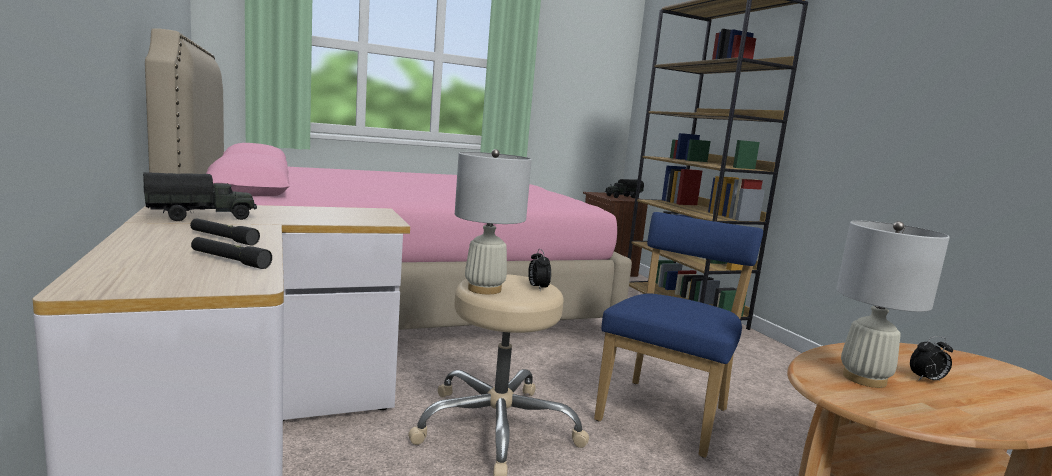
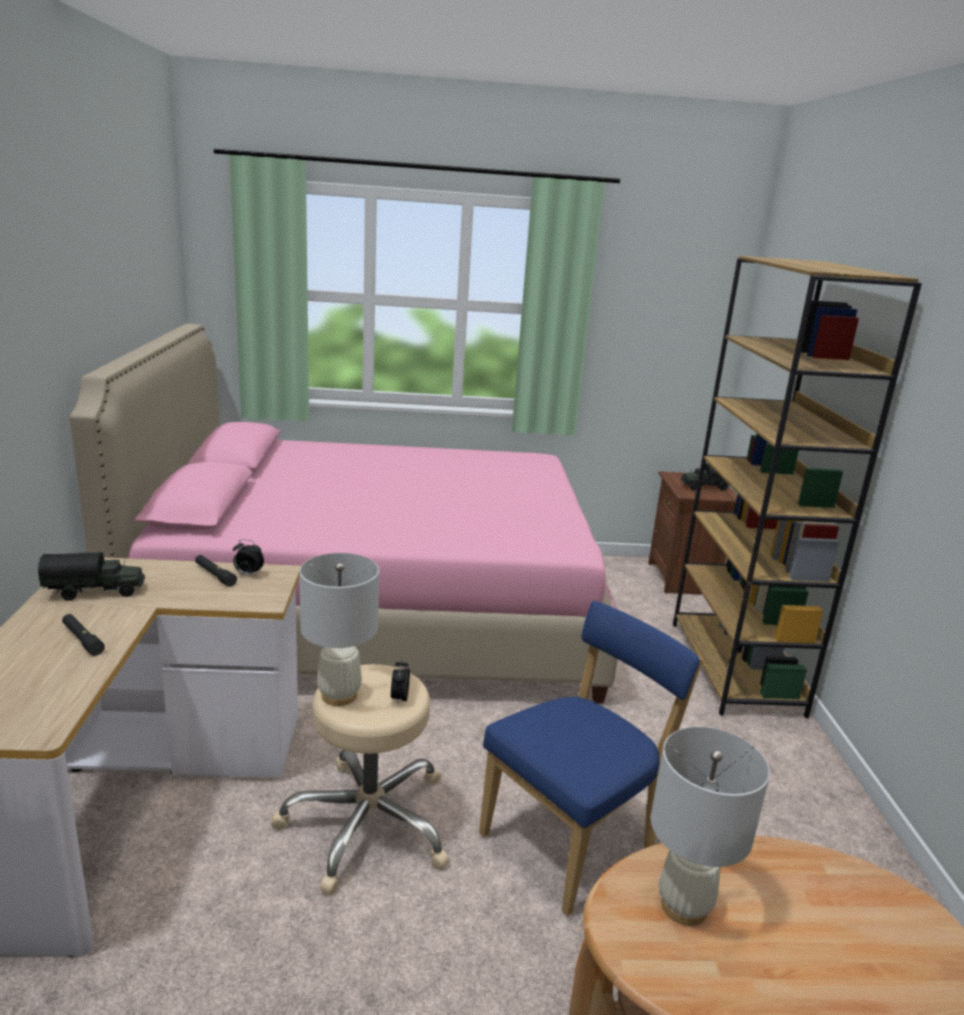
camera: 20 degrees right, 10 degrees up
black flashlight [191,237,272,269] -> black flashlight moved to [195,555,237,587]
alarm clock [910,336,953,381] -> alarm clock moved to [233,539,264,575]

